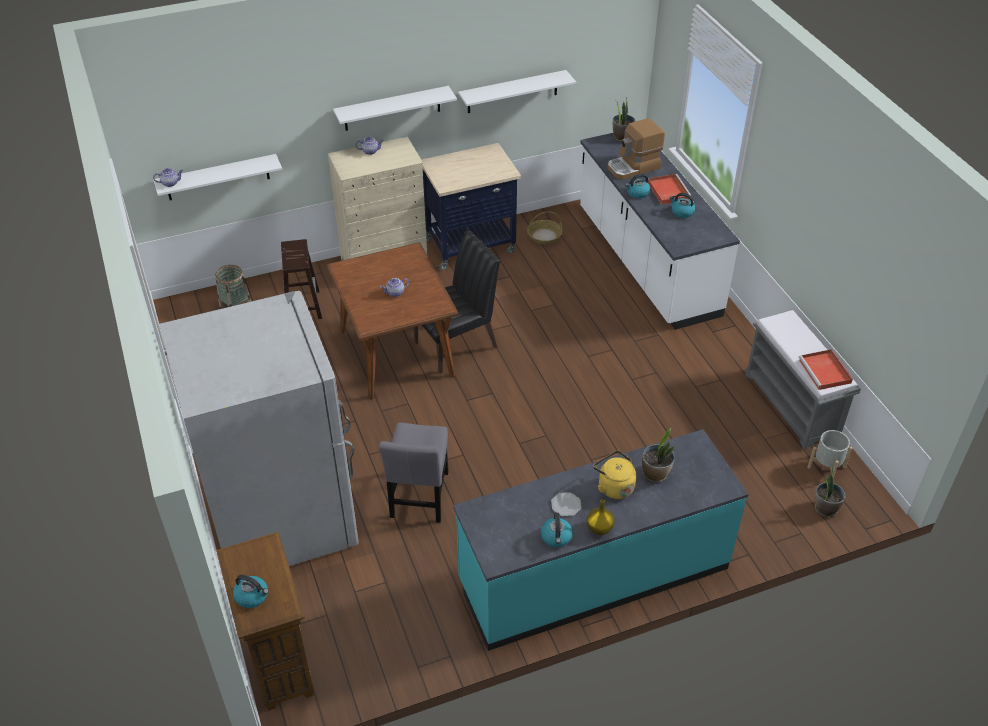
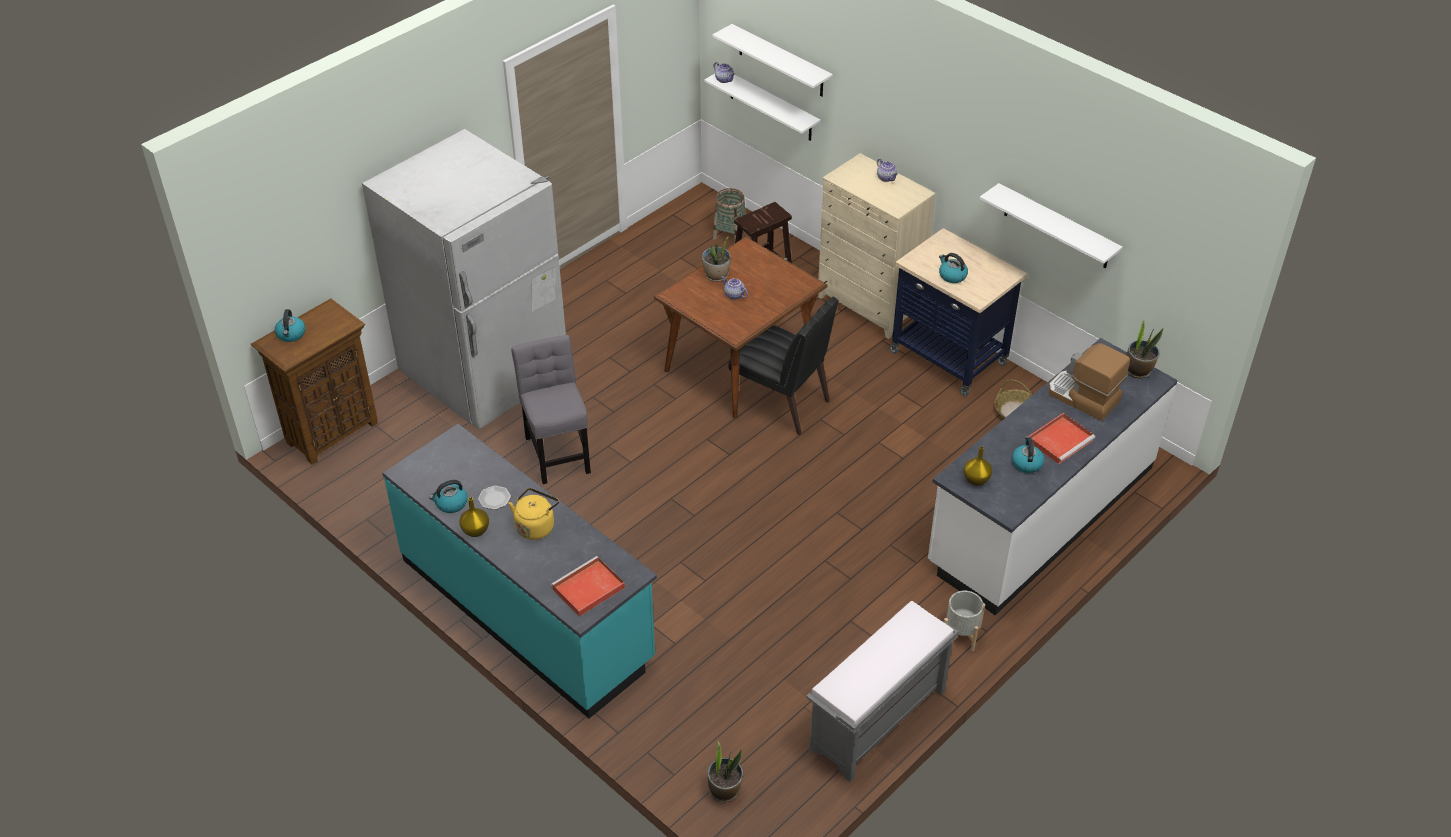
camera: 65 degrees right, 0 degrees up
white shelf [333,86,457,131] -> white shelf moved to [712,24,833,97]
grey chair [379,423,449,523] -> grey chair turned 90 degrees clockwise [511,335,591,484]
kettle [625,174,650,198] -> kettle moved to [939,253,968,283]
potted plant [642,428,675,482] -> potted plant moved to [702,236,731,282]
red tray [799,349,853,390] -> red tray moved to [551,556,625,617]
grey planter [807,430,853,478] -> grey planter moved to [944,591,985,651]
none -> yellow vase [964,446,992,486]

